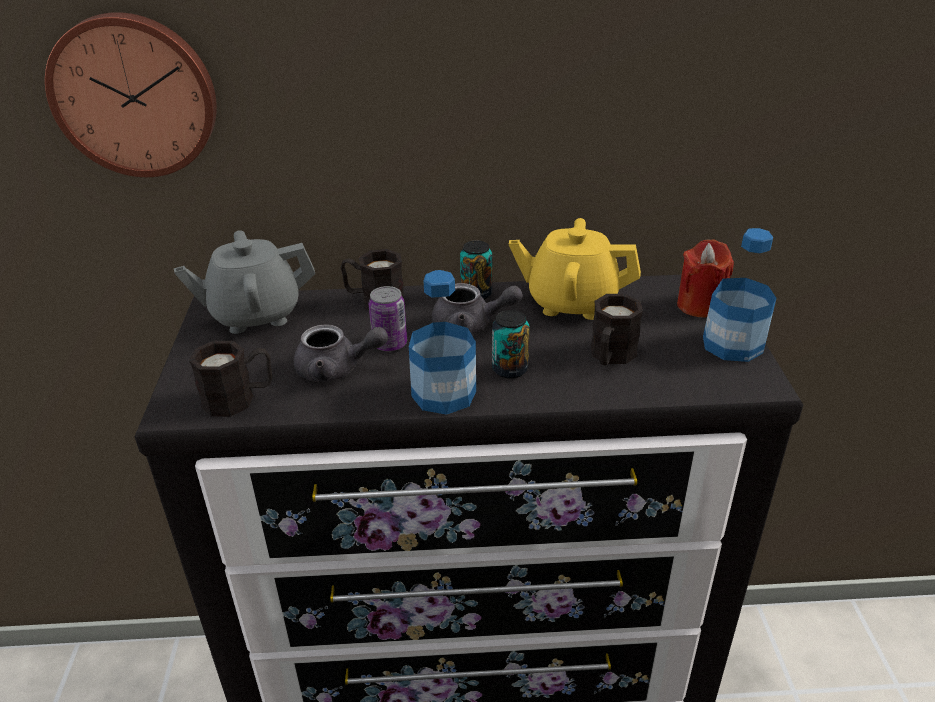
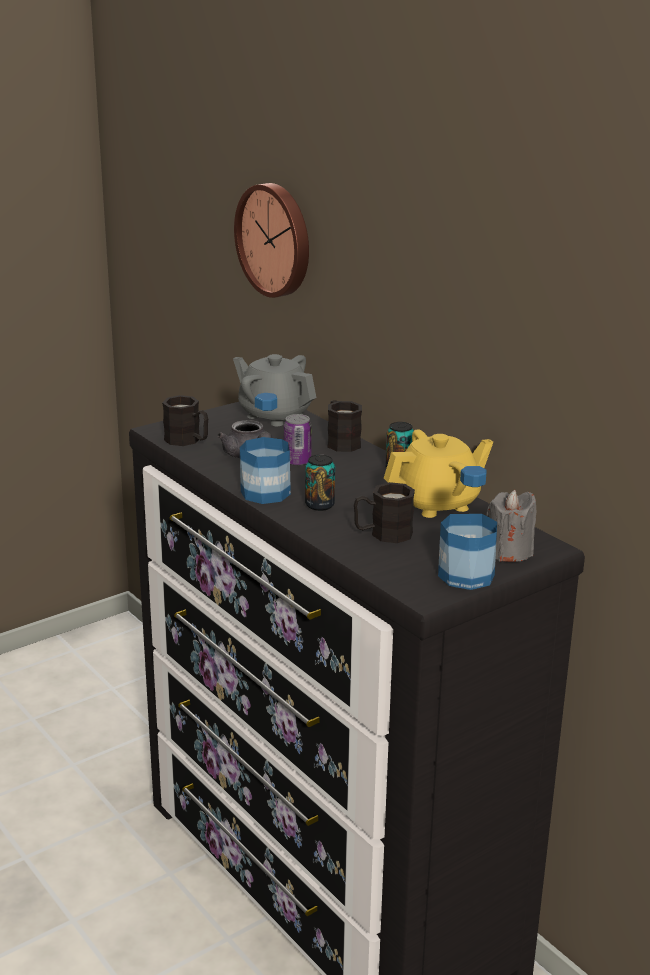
camera: 55 degrees right, 10 degrees down
grey teapot [432,283,523,334] -> none
yellow teapot [509,218,641,320] -> yellow teapot turned 90 degrees clockwise [384,429,493,518]
red candle [677,239,734,318] -> grey candle [486,490,536,562]

